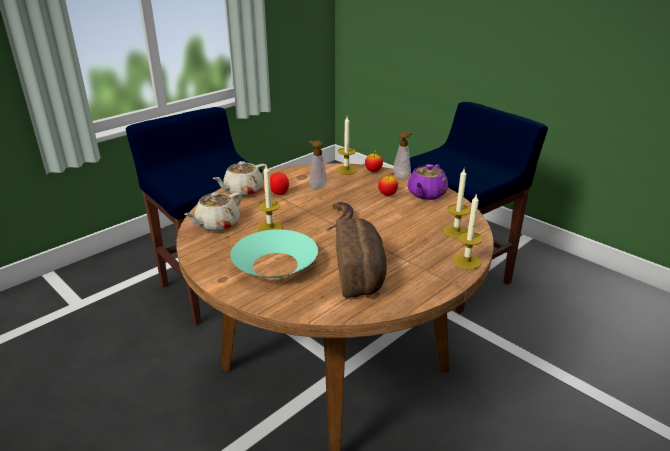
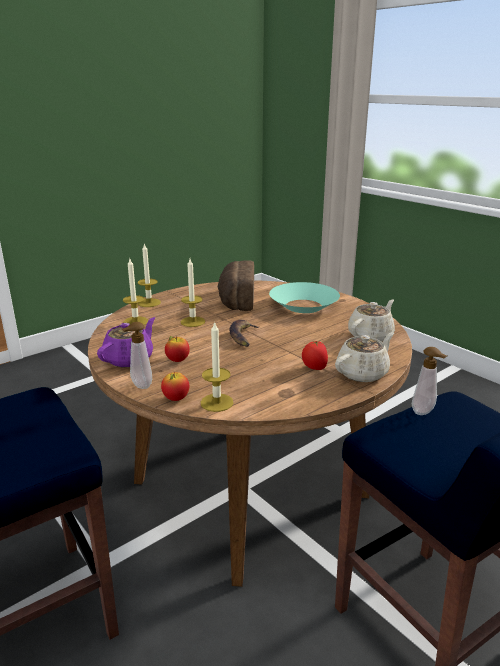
camera: 175 degrees left, 5 degrees down
candle [257,166,283,232] -> candle moved to [181,259,205,327]
soap dispenser [309,141,327,190] -> soap dispenser moved to [412,347,447,415]

